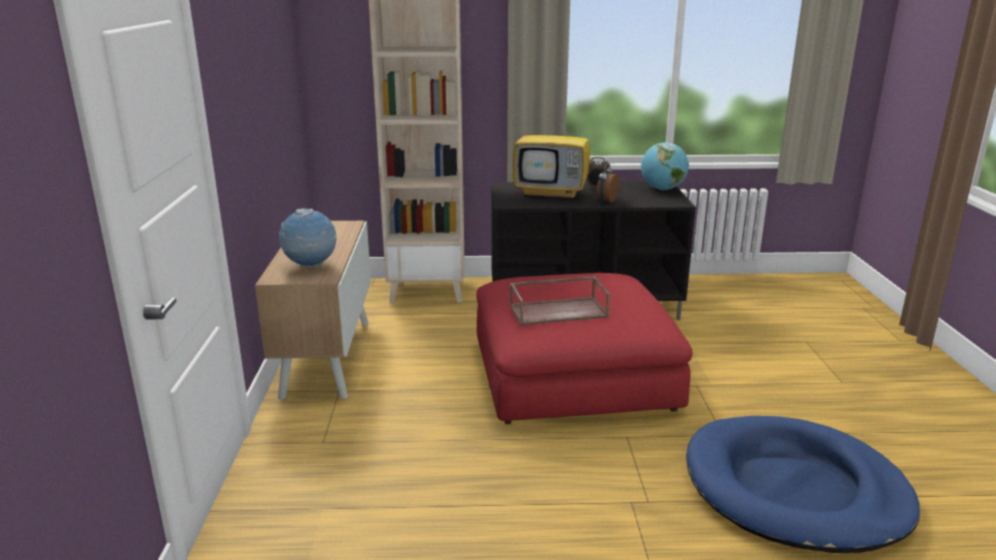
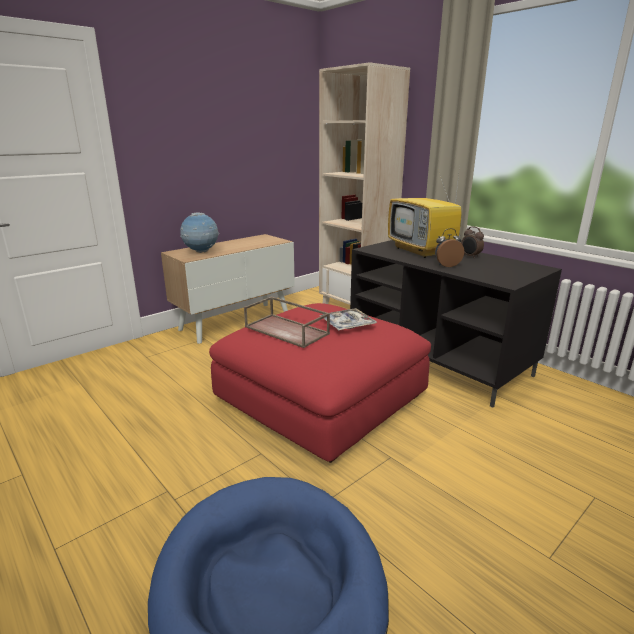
camera: 50 degrees right, 0 degrees up
globe [641,142,689,190] -> none
none -> tray [319,308,377,330]

